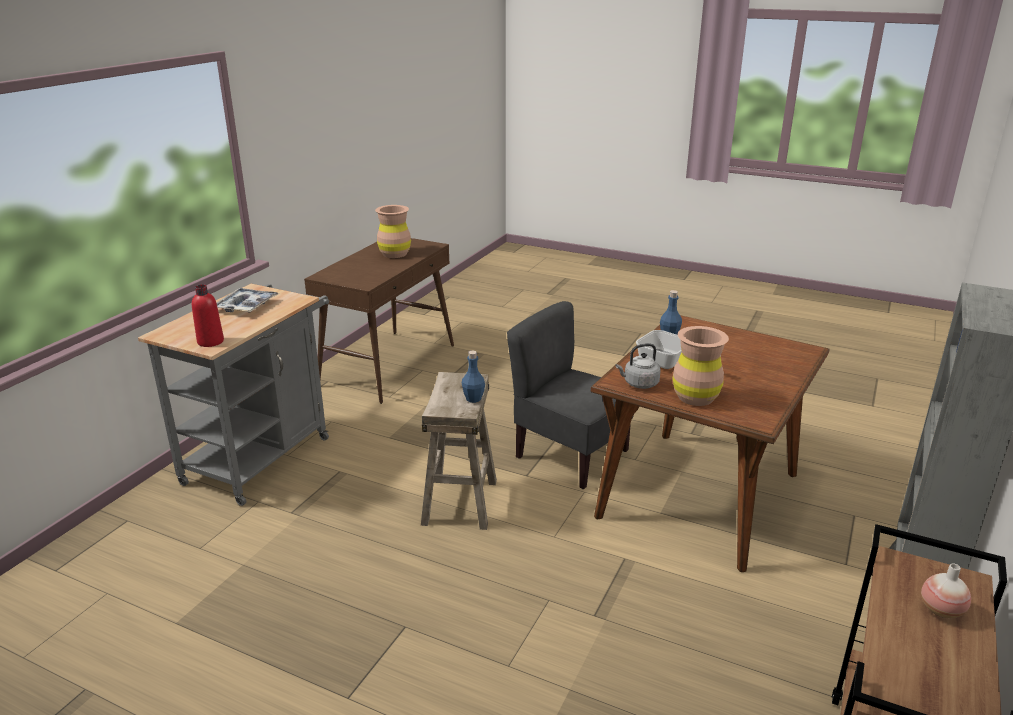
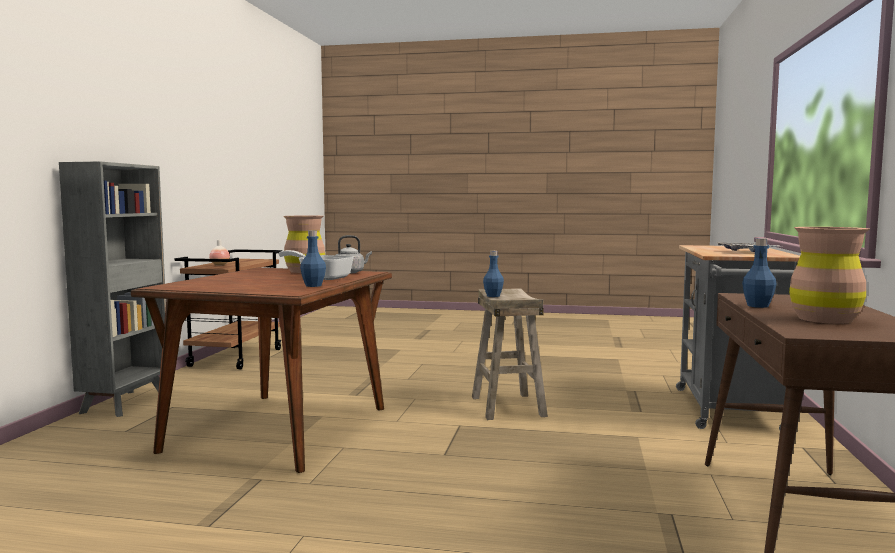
camera: 165 degrees right, 20 degrees down
red bottle [192,284,224,347] -> none
grey chair [507,301,634,489] -> none
none -> blue bottle [742,238,777,308]

